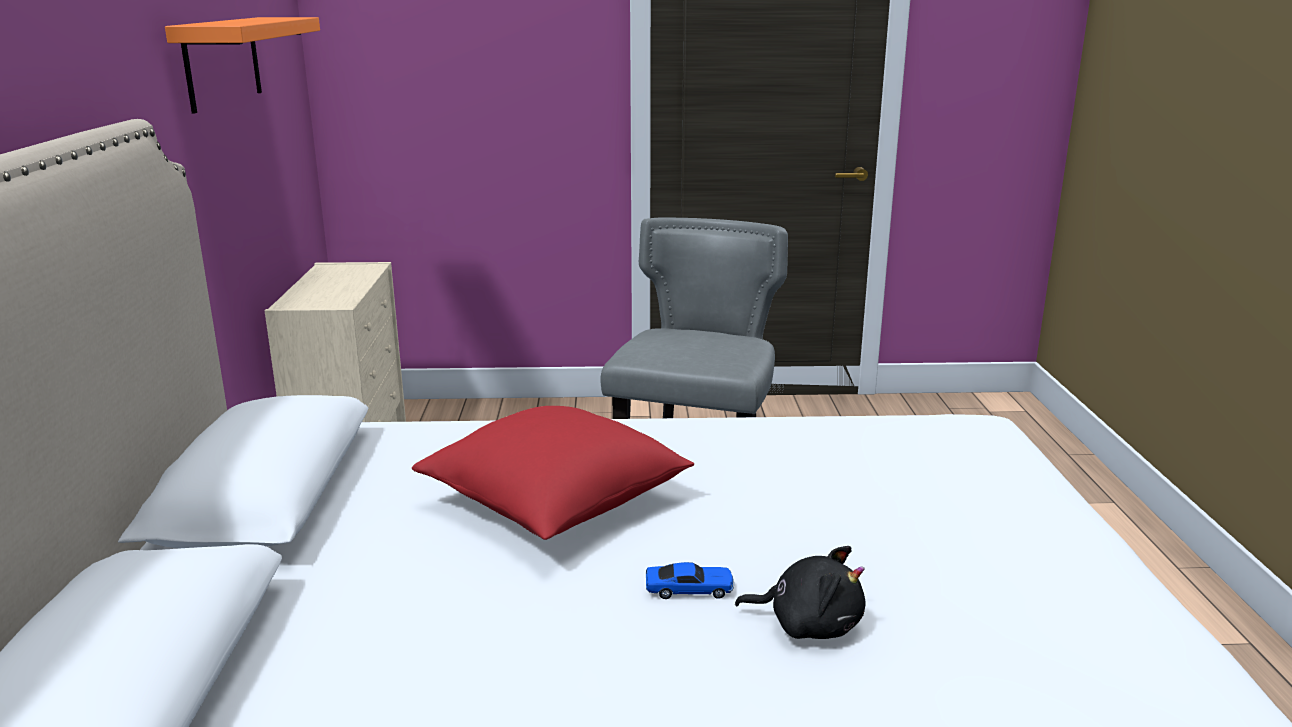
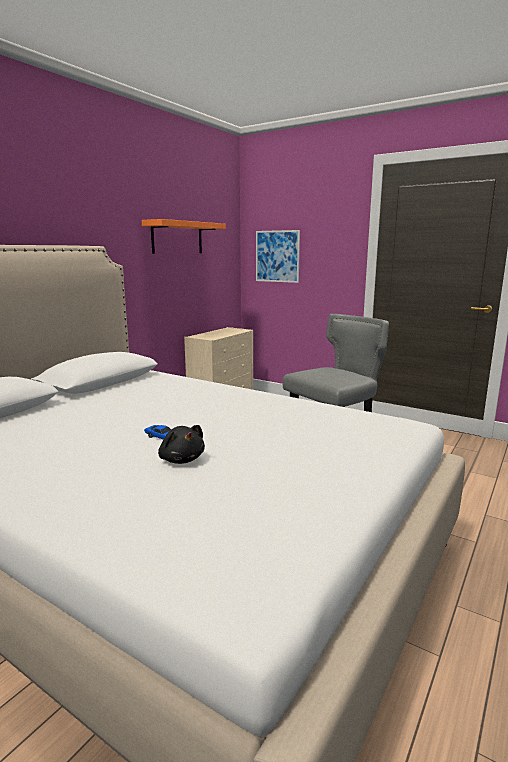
camera: 35 degrees right, 5 degrees down
red pillow [412,406,694,540] -> none
none -> picture [256,230,300,283]

